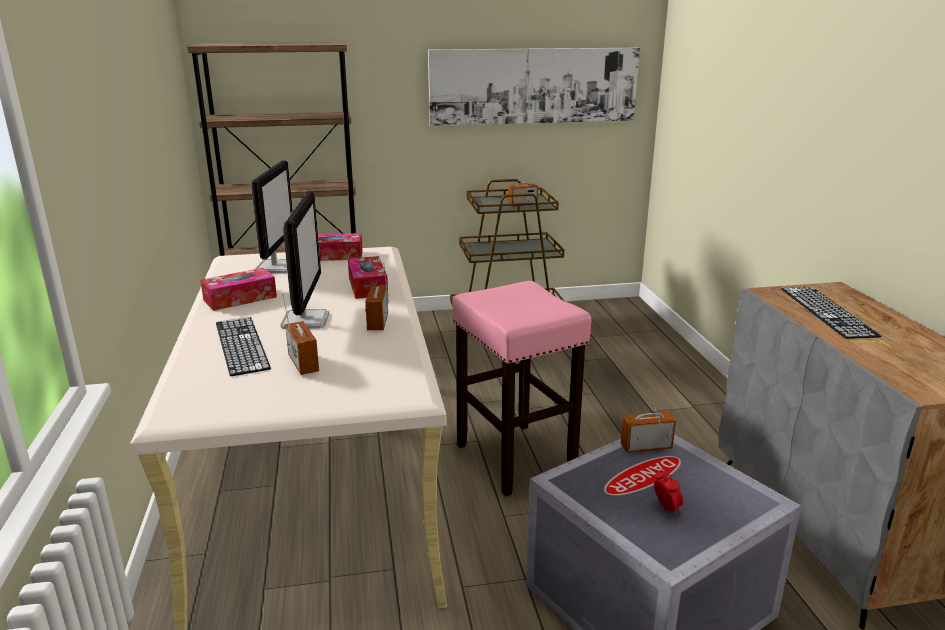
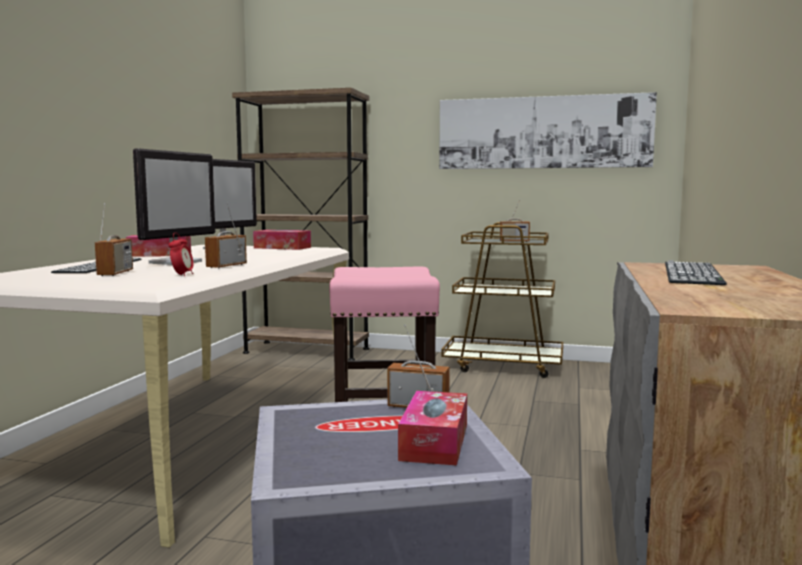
camera: 25 degrees right, 15 degrees down
tissue box [348,256,388,299] -> tissue box moved to [398,391,467,466]
alarm clock [654,468,683,515] -> alarm clock moved to [168,233,193,276]

